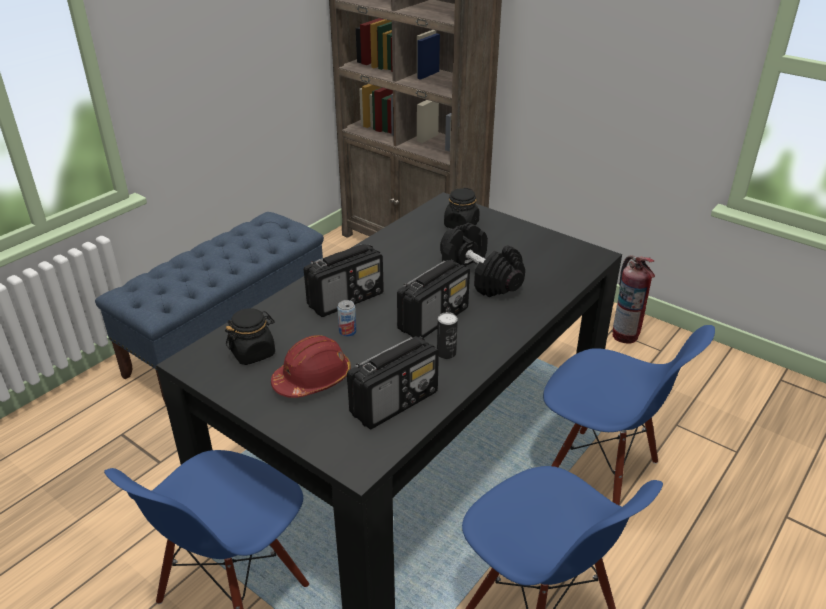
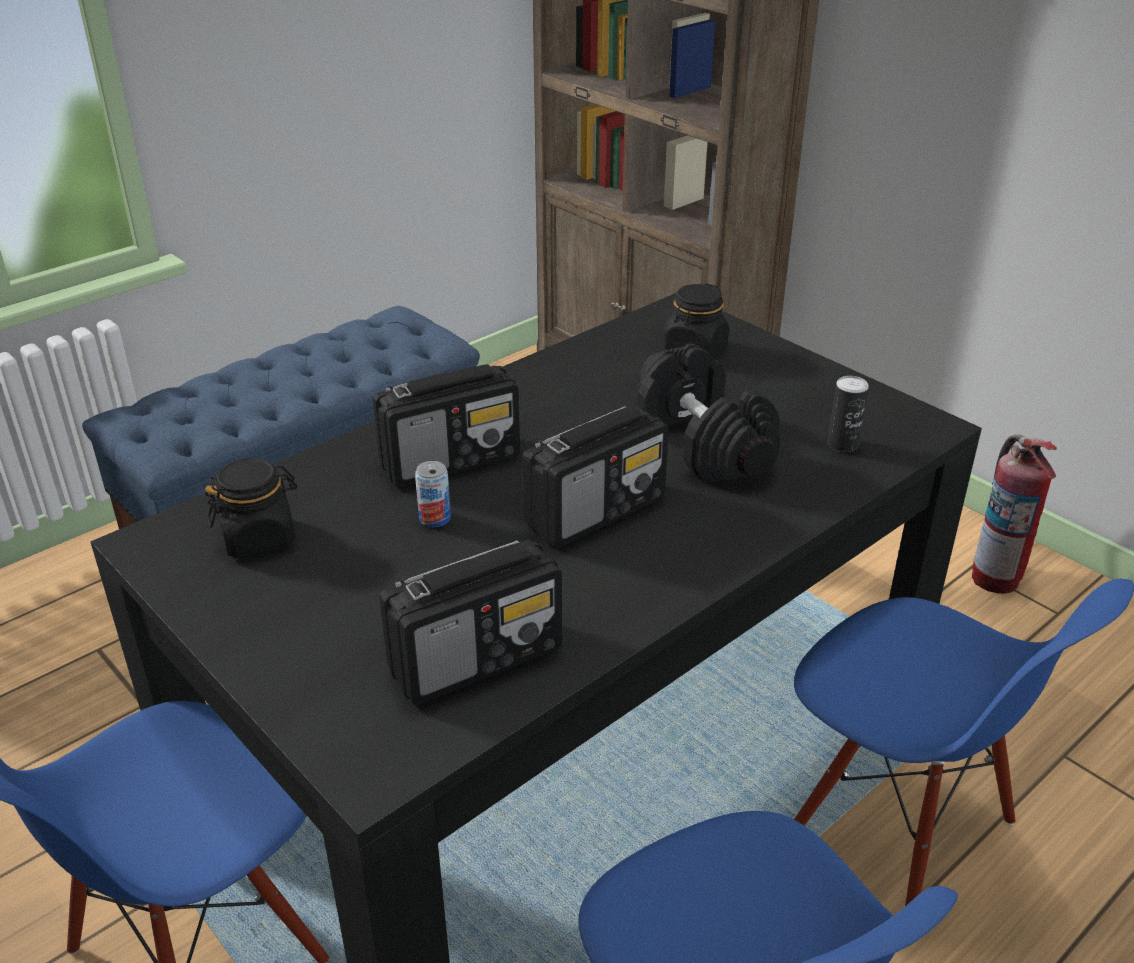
camera: 10 degrees right, 0 degrees up
red hard hat [271,335,351,398] -> none
can [437,312,458,359] -> can moved to [827,376,869,452]

